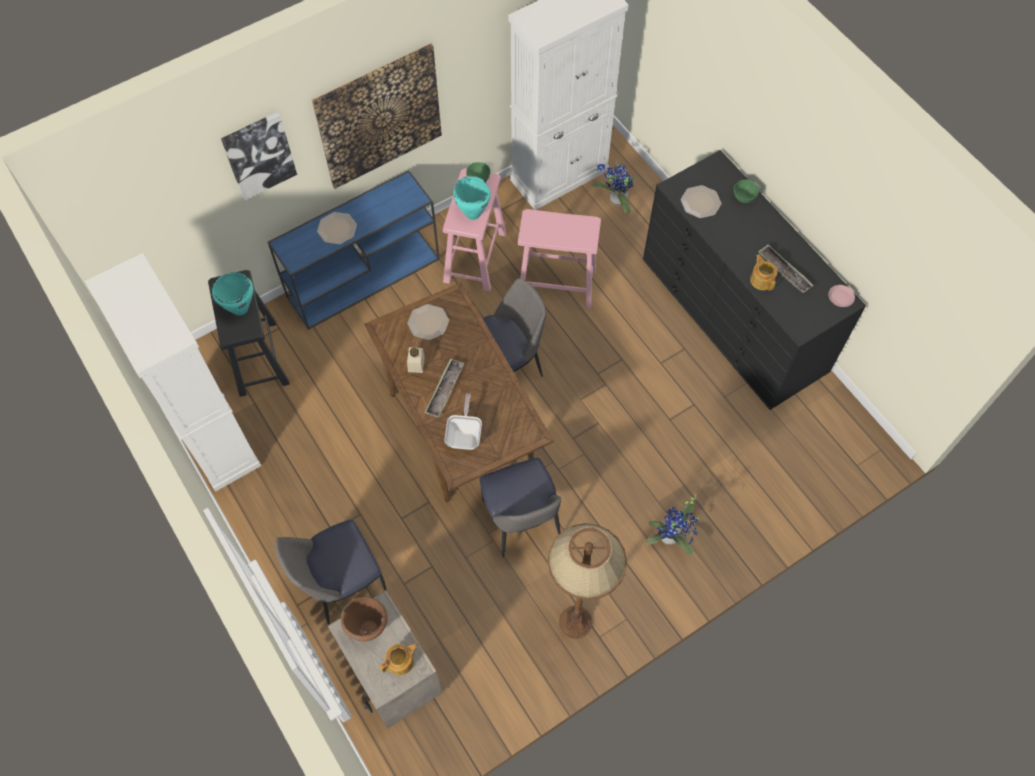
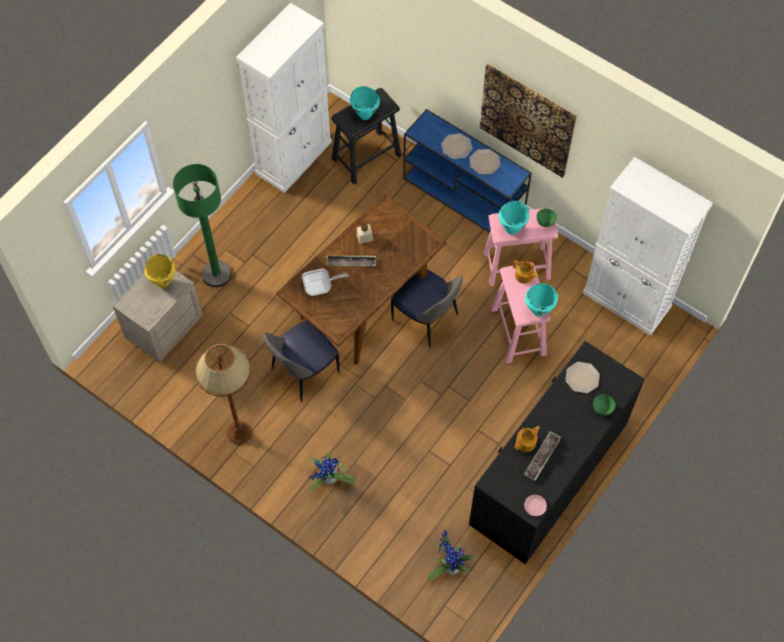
camera: 70 degrees right, 0 degrees up
picture [221,112,297,201] -> none
chair [275,520,386,625] -> green floor lamp [173,164,232,287]
brown cooking pot [341,597,388,642] -> yellow cooking pot [144,254,175,288]
teapot [380,643,418,675] -> teapot moved to [513,260,539,284]
plate [407,304,449,340] -> plate moved to [470,149,500,174]
potted plant [592,160,635,214] -> potted plant moved to [428,530,476,580]
none -> turquoise cooking pot [525,283,558,317]

